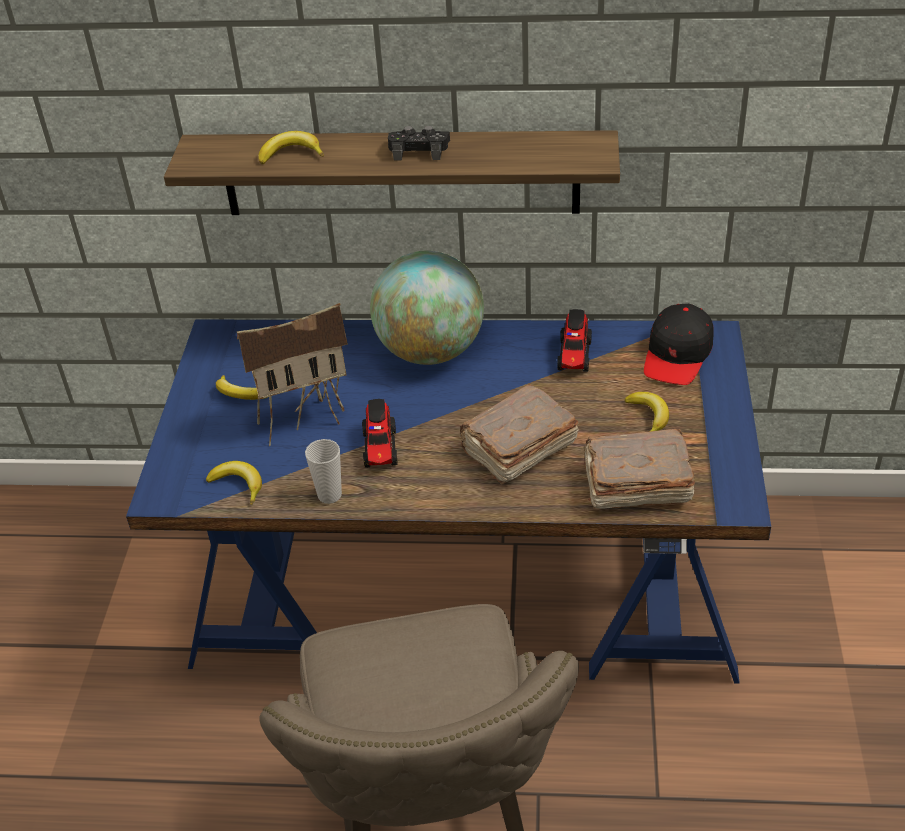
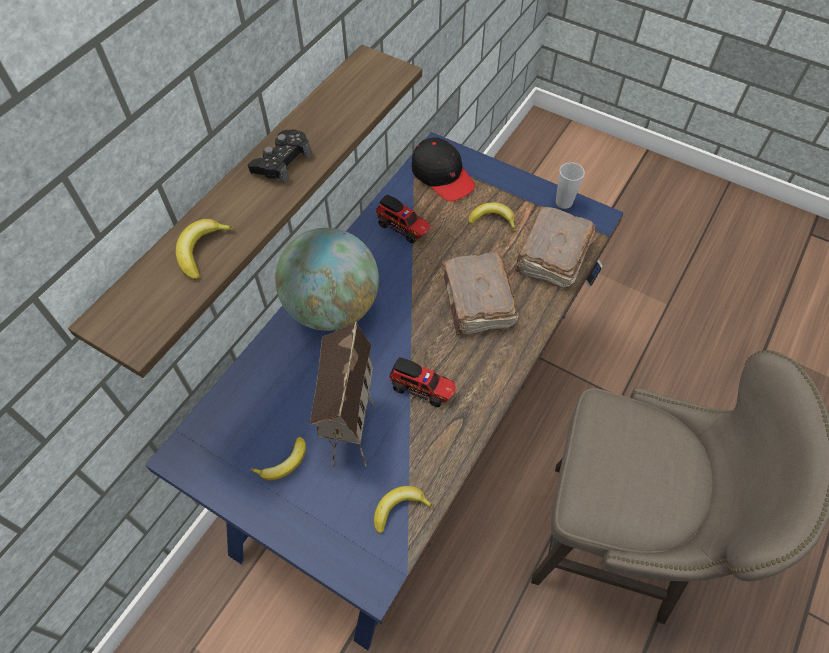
camera: 65 degrees left, 15 degrees up
cup [305,439,342,504] -> cup moved to [556,162,585,209]

